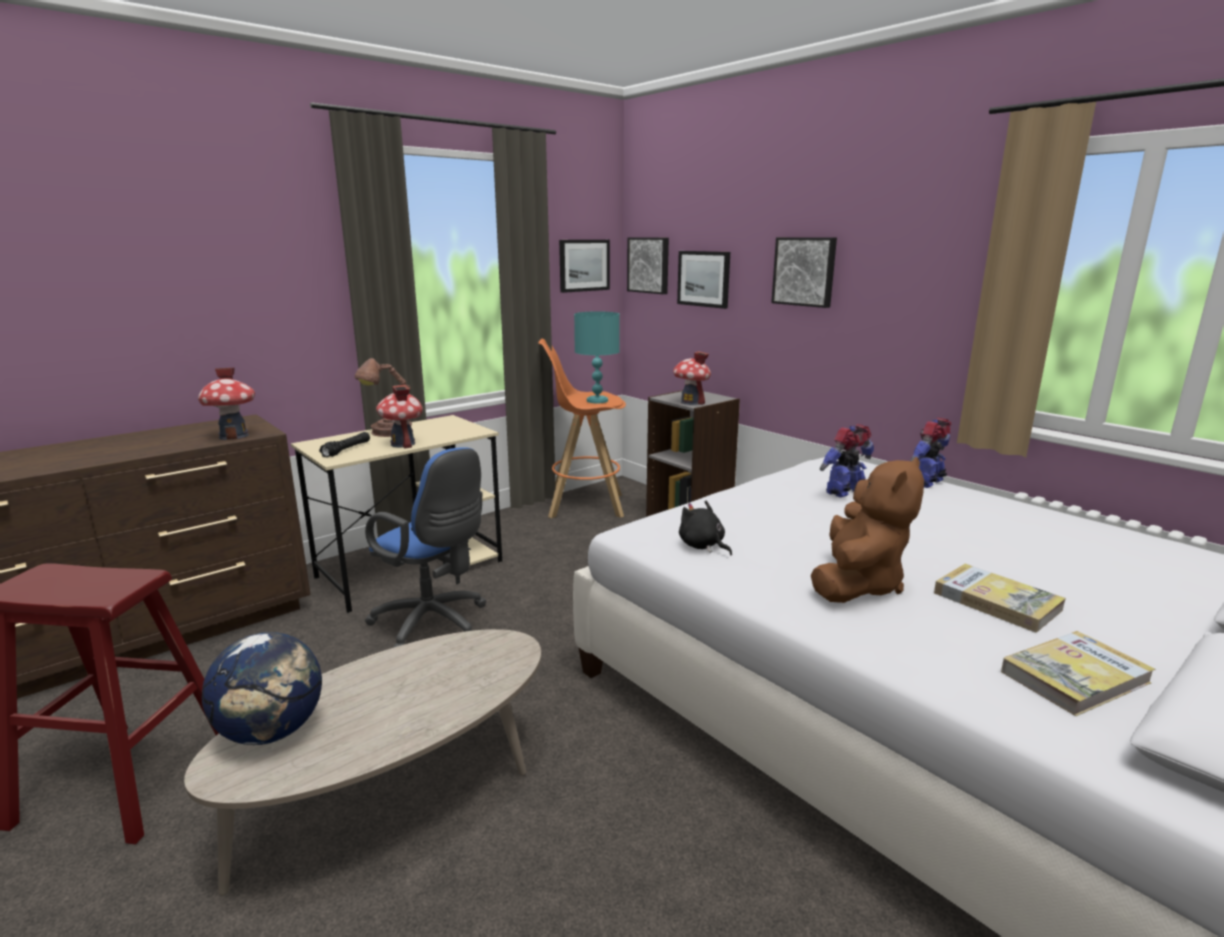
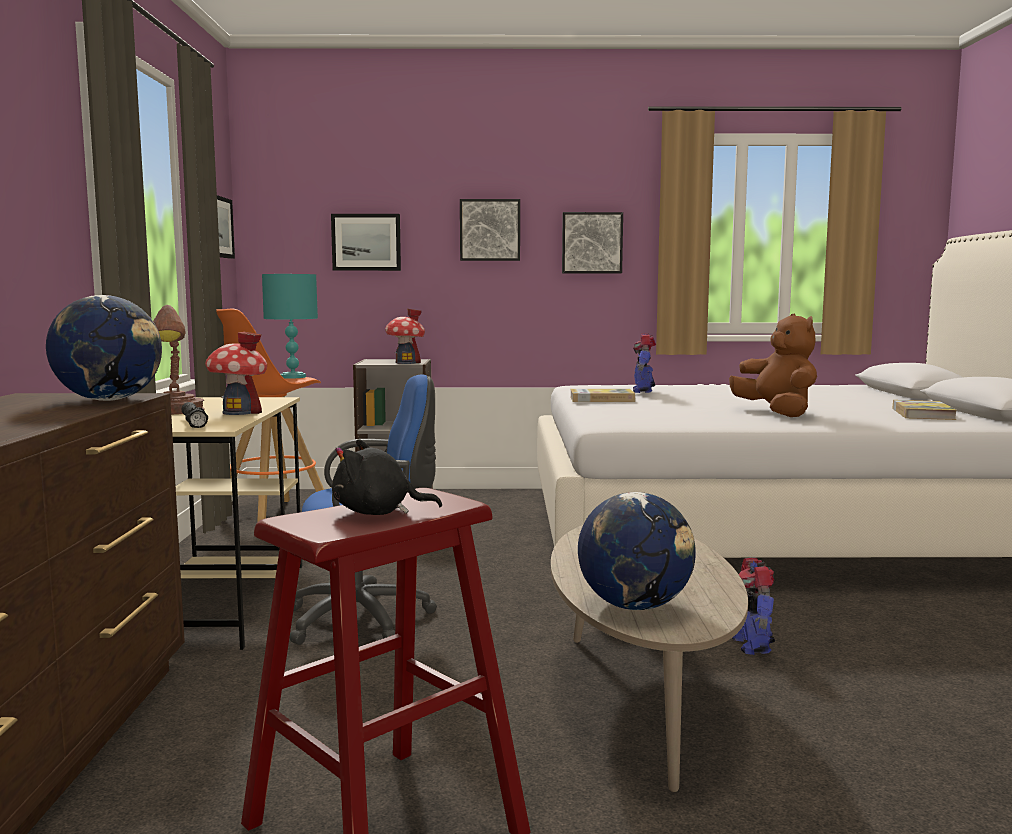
camera: 50 degrees left, 10 degrees down
toy house [198,368,255,440] -> globe [46,295,162,401]
picture [627,237,669,294] -> picture moved to [562,212,623,273]
black plush toy [679,500,732,555] -> black plush toy moved to [332,439,442,515]
toy robot [910,418,951,488] -> toy robot moved to [732,558,775,655]
book [934,564,1066,633] -> book moved to [570,389,635,402]

